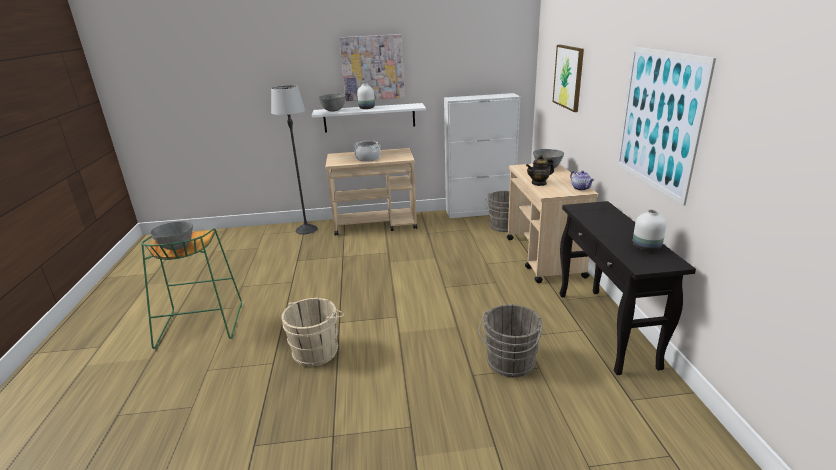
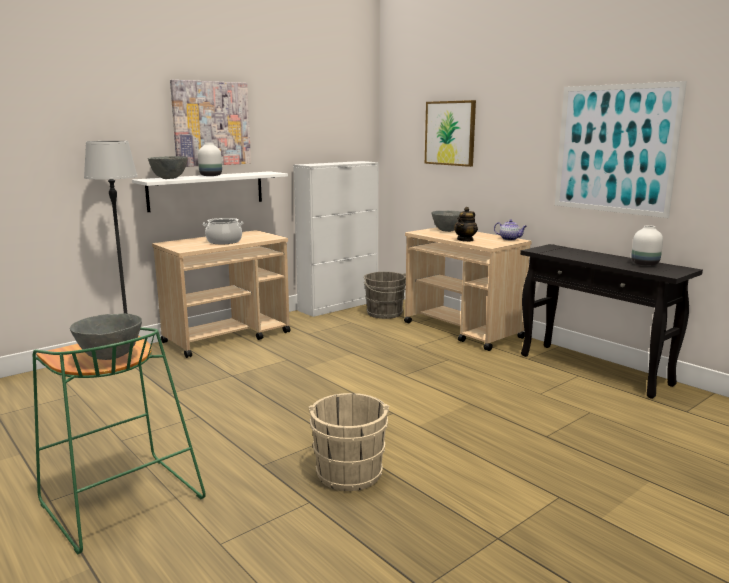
camera: 35 degrees left, 10 degrees down
grey bucket [478,304,543,377] -> none

